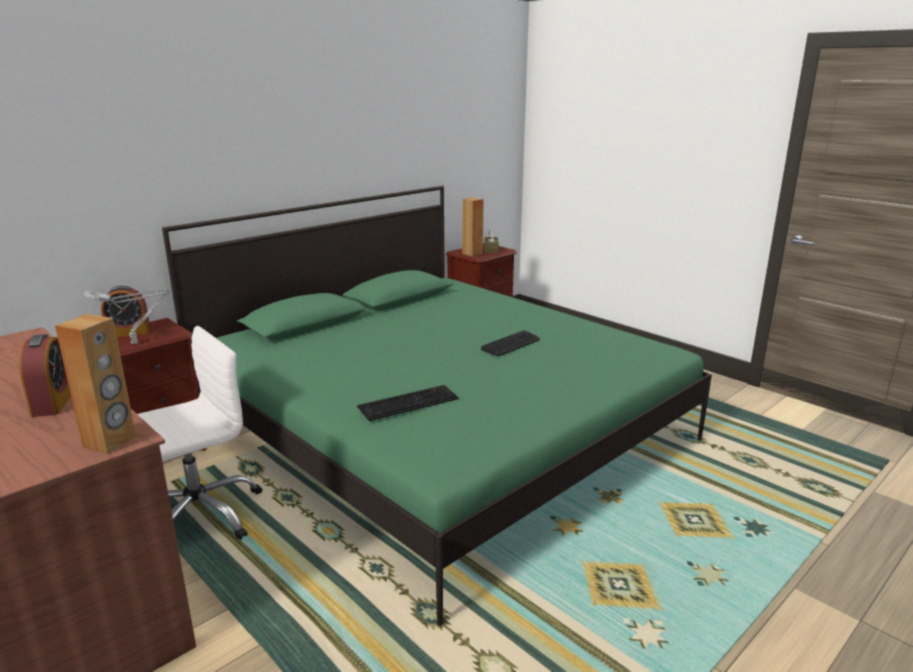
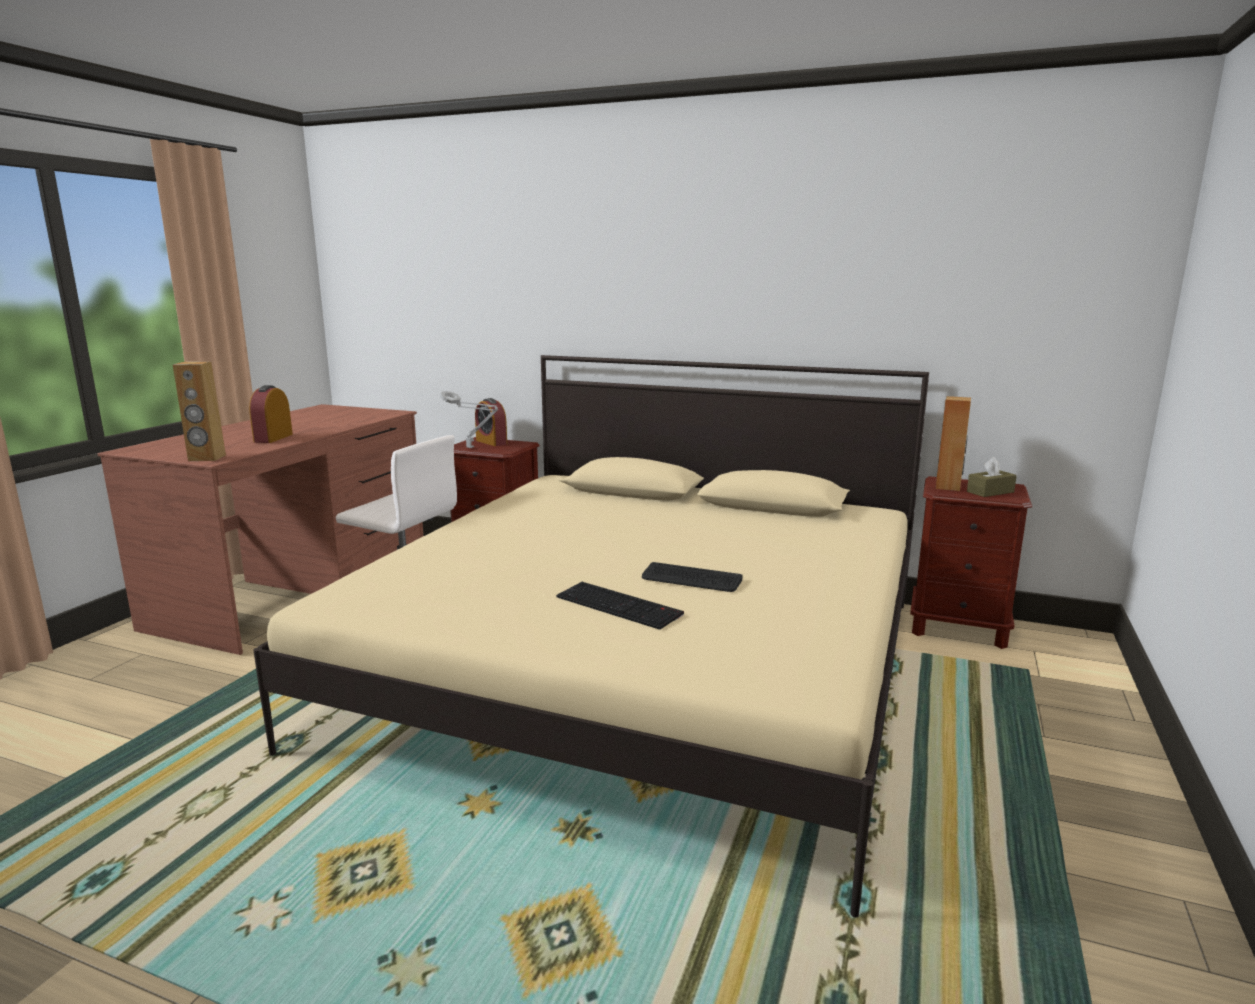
camera: 65 degrees right, 5 degrees down
alarm clock [19,334,71,417] -> alarm clock turned 135 degrees clockwise [249,385,293,443]
green bed [162,186,712,626] -> beige bed [253,355,929,917]
keyboard [357,385,459,421] -> keyboard moved to [556,582,684,630]

